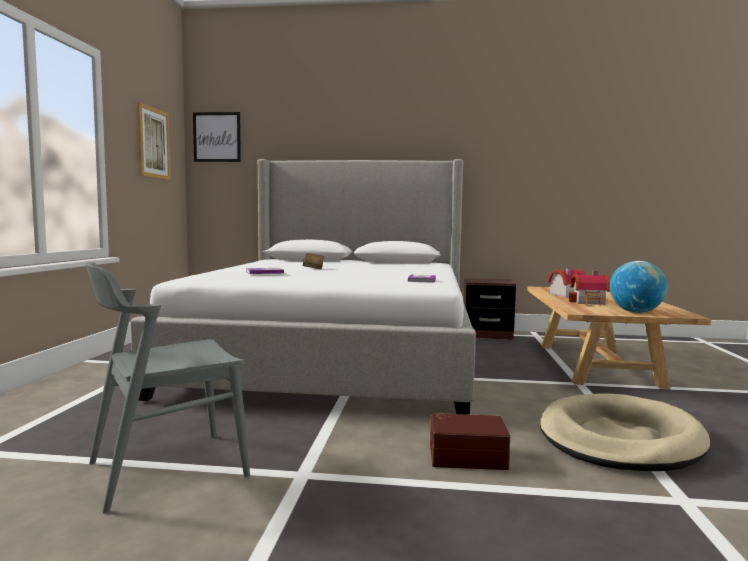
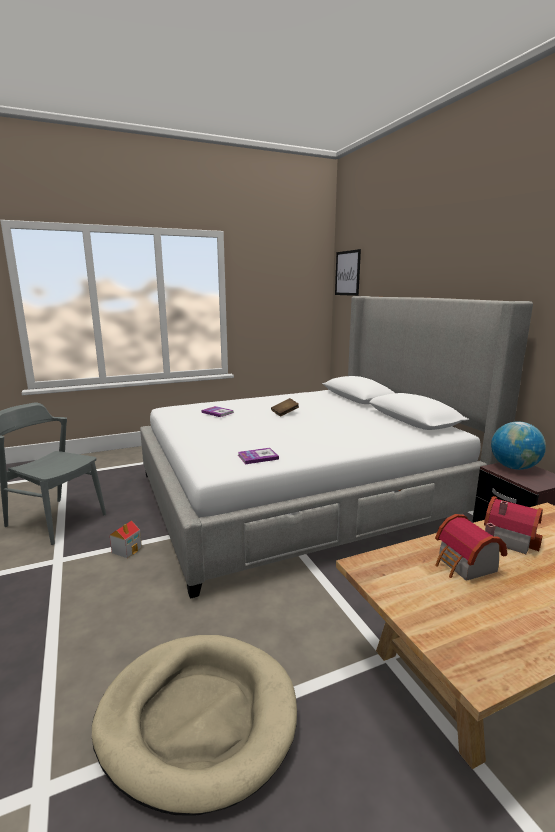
camera: 60 degrees right, 10 degrees up
picture [137,102,171,180] -> none
brown storage box [430,413,510,470] -> none
globe [609,261,668,313] -> globe moved to [491,422,546,470]
none -> toy house [110,521,142,558]

